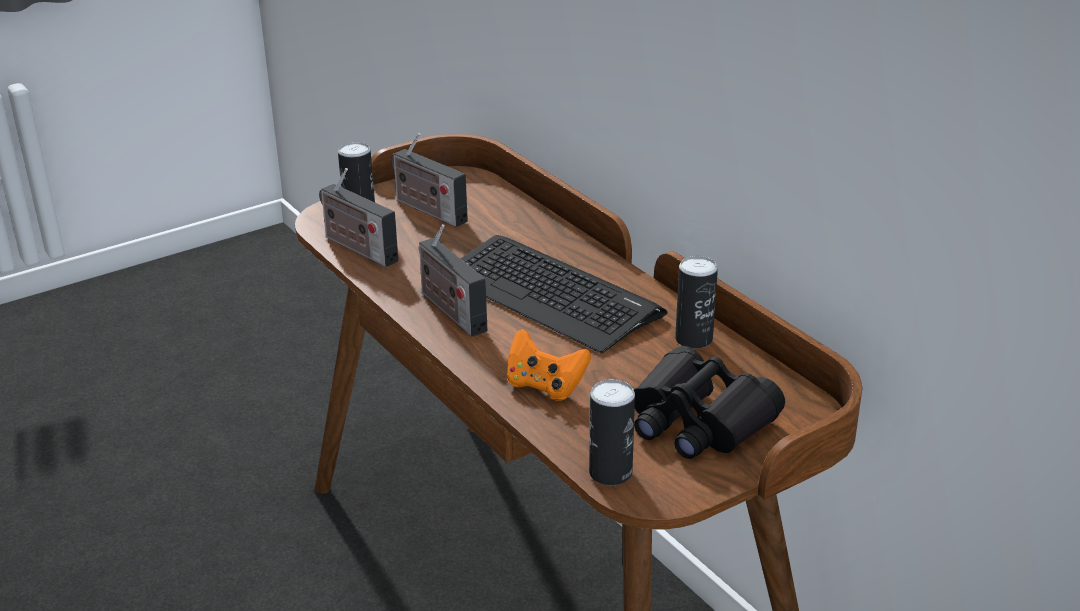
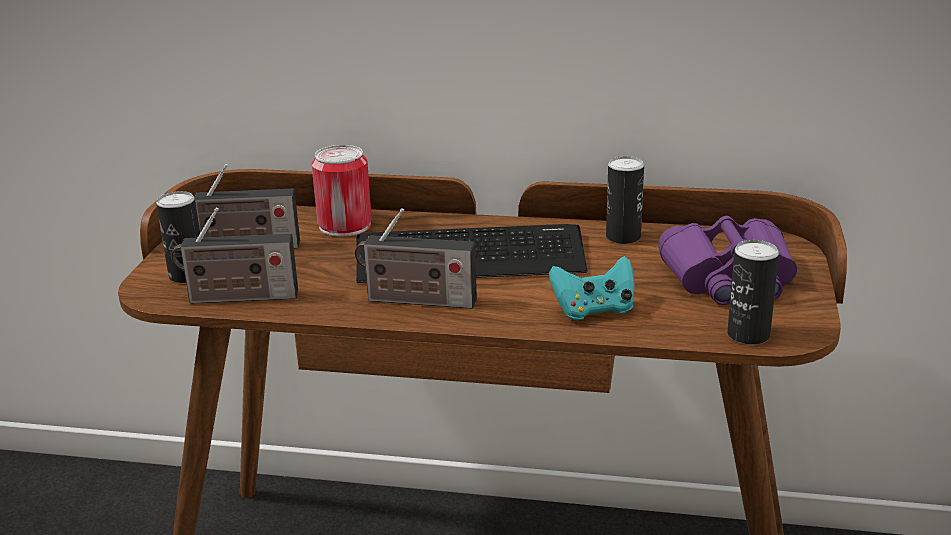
camera: 45 degrees left, 5 degrees down
orange game controller [507,329,591,401] -> turquoise game controller [549,256,635,321]
black binoculars [634,346,785,459] -> purple binoculars [658,216,797,305]
none -> can [312,145,372,237]

